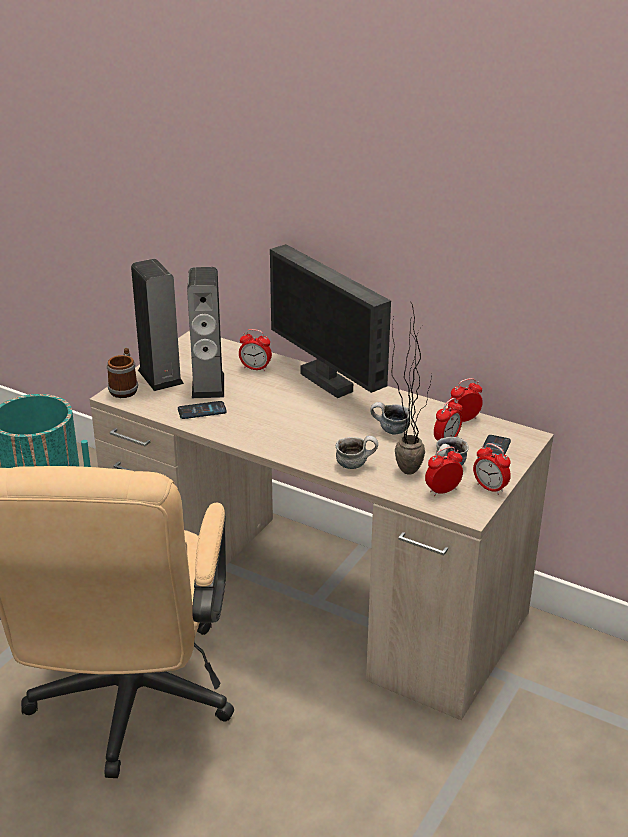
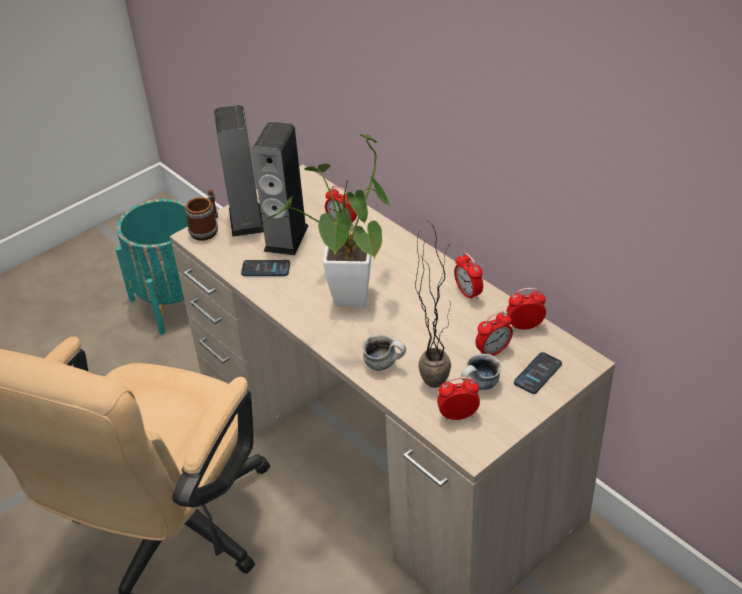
camera: 20 degrees right, 10 degrees up
monitor [270,244,391,398] -> none
mug [370,402,411,435] -> none
alarm clock [473,443,511,495] -> alarm clock moved to [454,252,483,301]
none -> potted plant [262,134,391,307]

